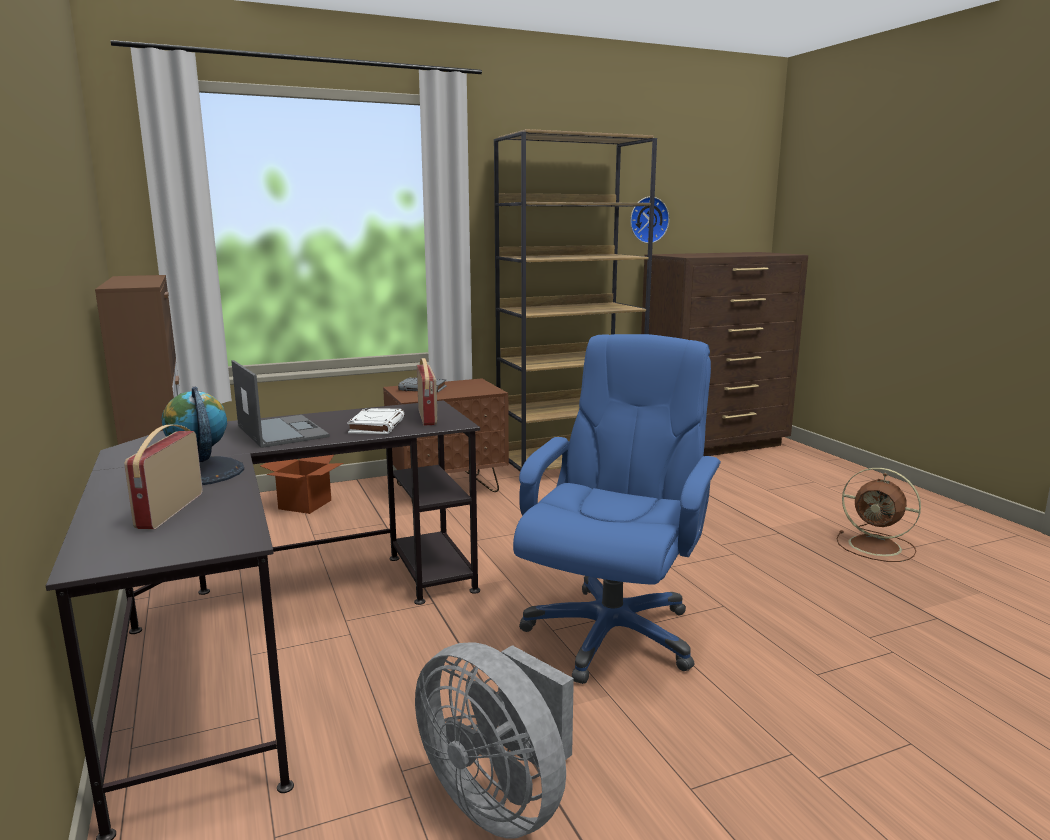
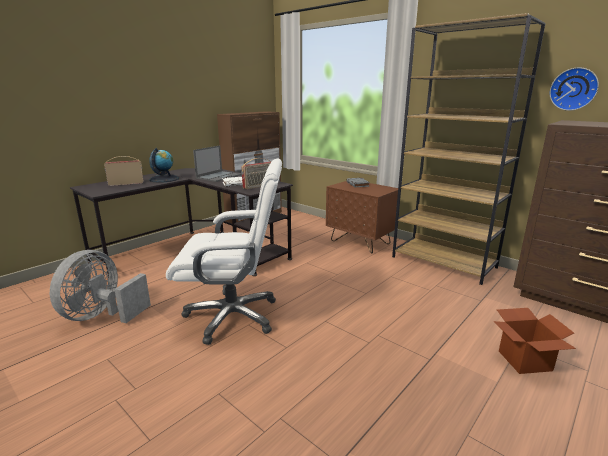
camera: 65 degrees right, 5 degrees up
cardboard box [260,455,343,514] -> cardboard box moved to [494,308,576,374]
blue office chair [513,334,721,684] -> white office chair [166,158,282,345]
brown fan [837,468,921,562] -> none

